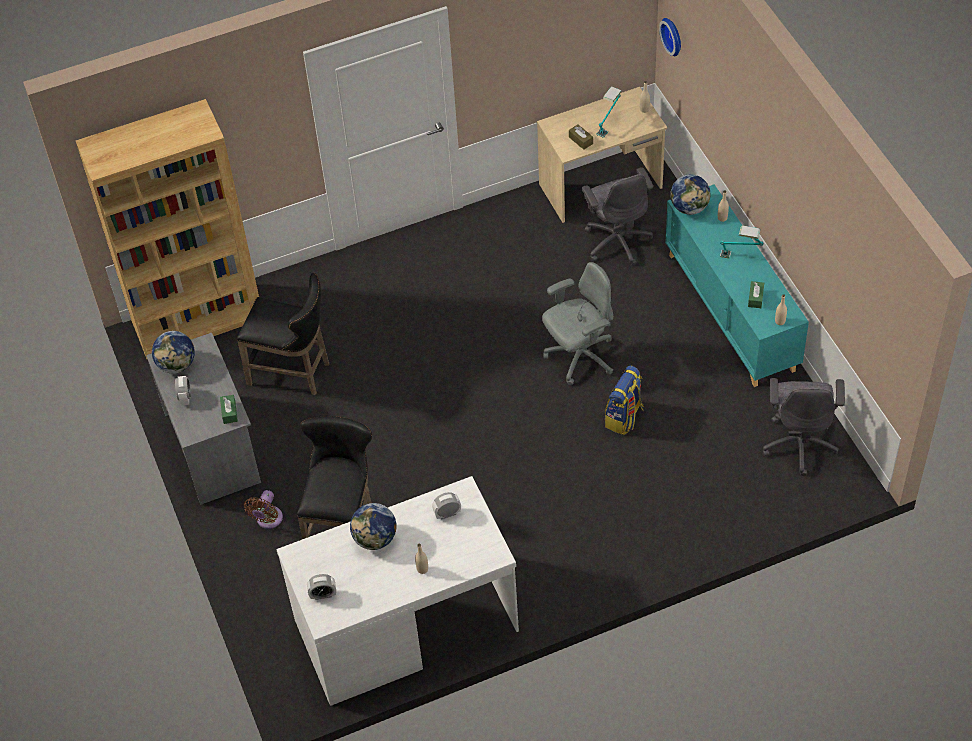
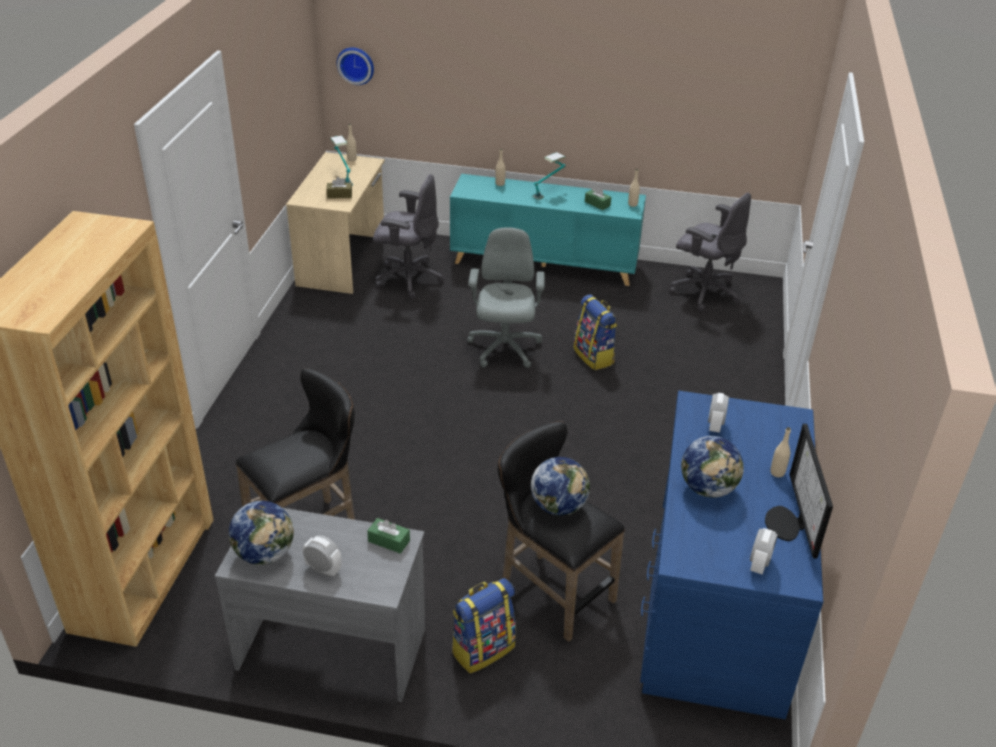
camera: 60 degrees left, 15 degrees down
brown fan [244,490,283,529] -> backpack [452,578,516,674]
white desk [276,476,519,706] -> blue desk [640,391,823,719]
globe [670,174,711,215] -> globe moved to [531,457,590,516]
none -> monitor [765,424,833,559]

